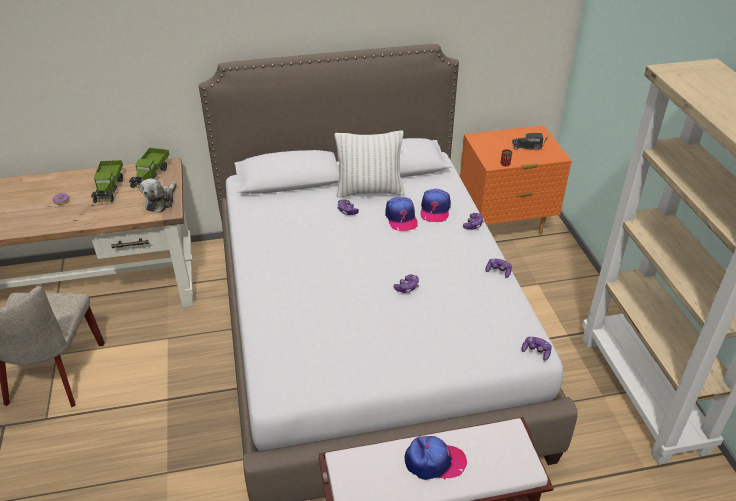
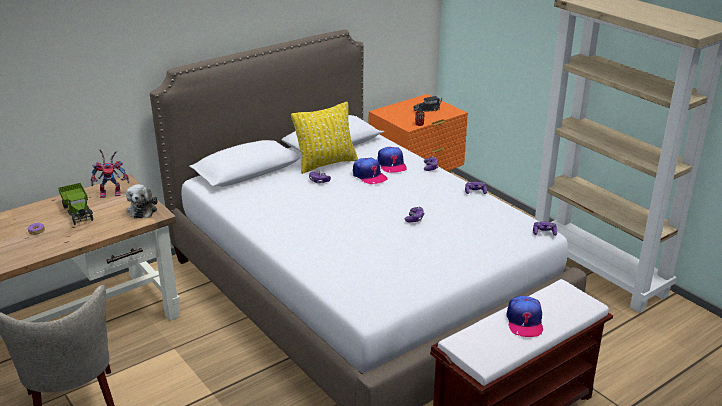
camera: 25 degrees left, 10 degrees down
toy truck [129,148,169,188] -> toy robot [91,149,129,198]
white pillow [335,130,405,197] -> yellow pillow [291,102,358,174]
cap [405,436,467,480] -> cap turned 120 degrees clockwise [506,296,543,337]

